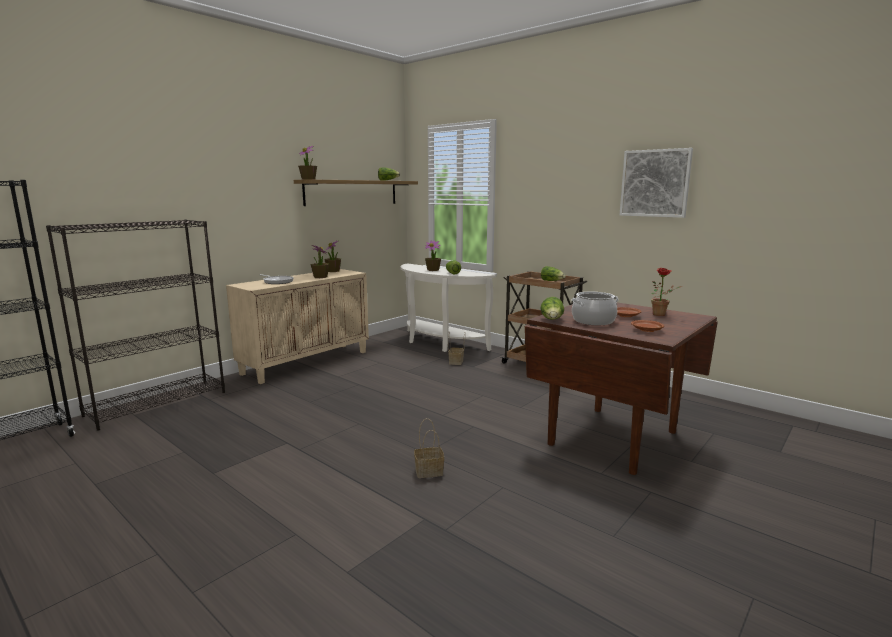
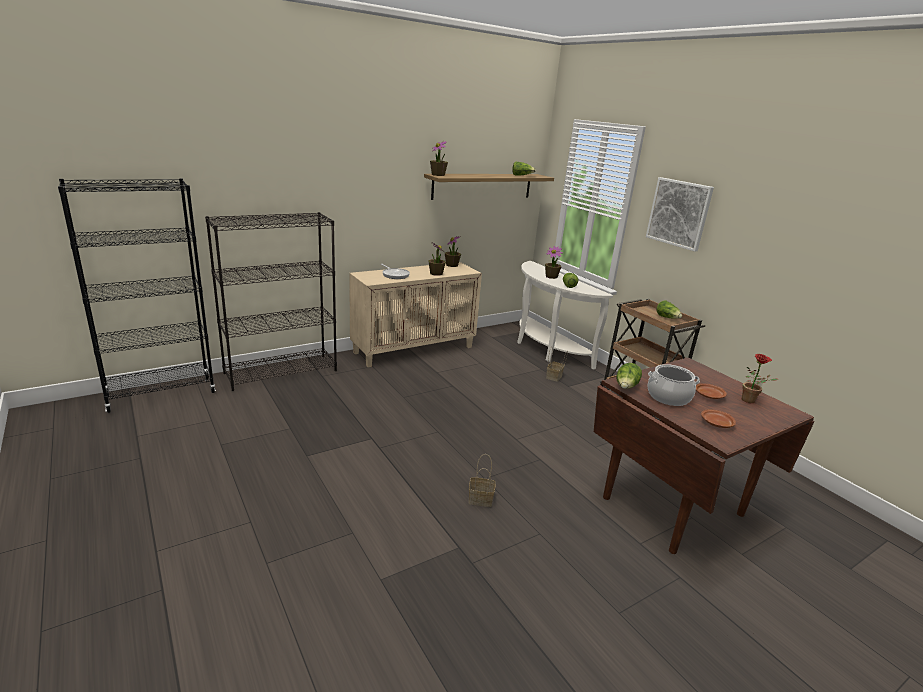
camera: 15 degrees right, 10 degrees up
picture [620,148,693,218] -> picture moved to [646,177,714,252]

